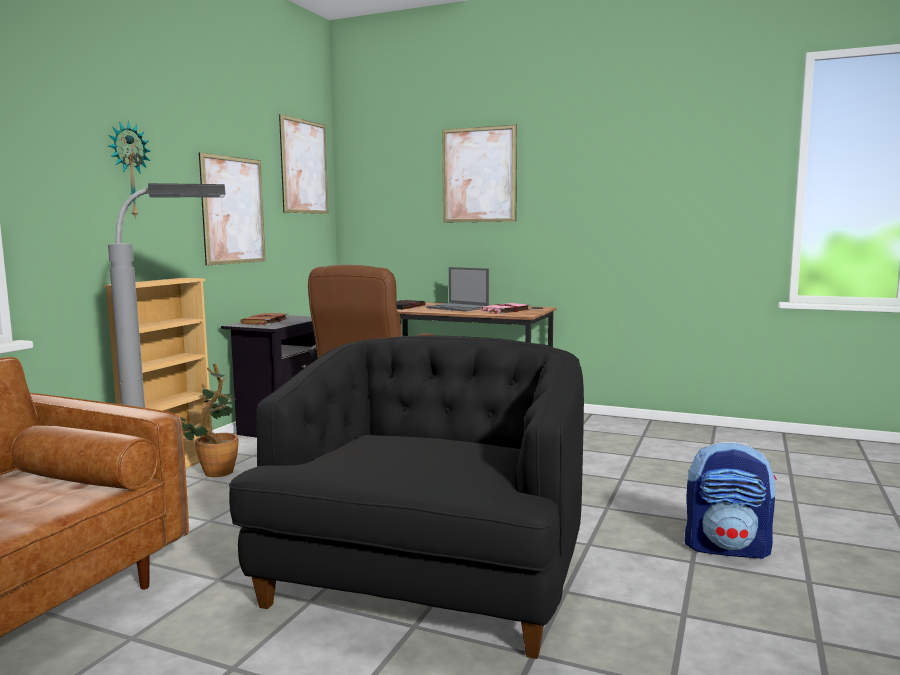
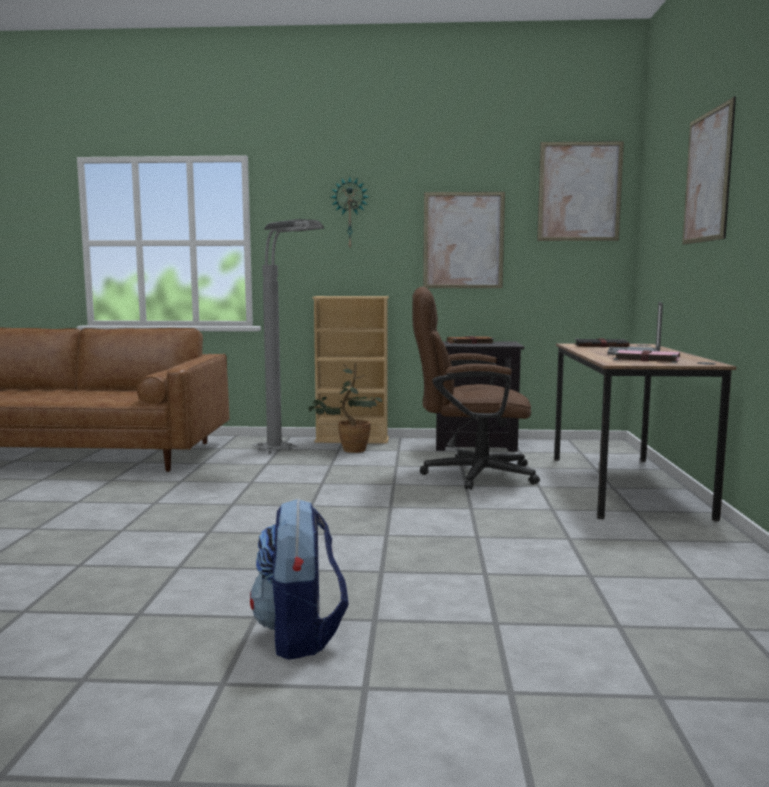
camera: 70 degrees right, 0 degrees up
black armchair [229,335,584,659] -> none

